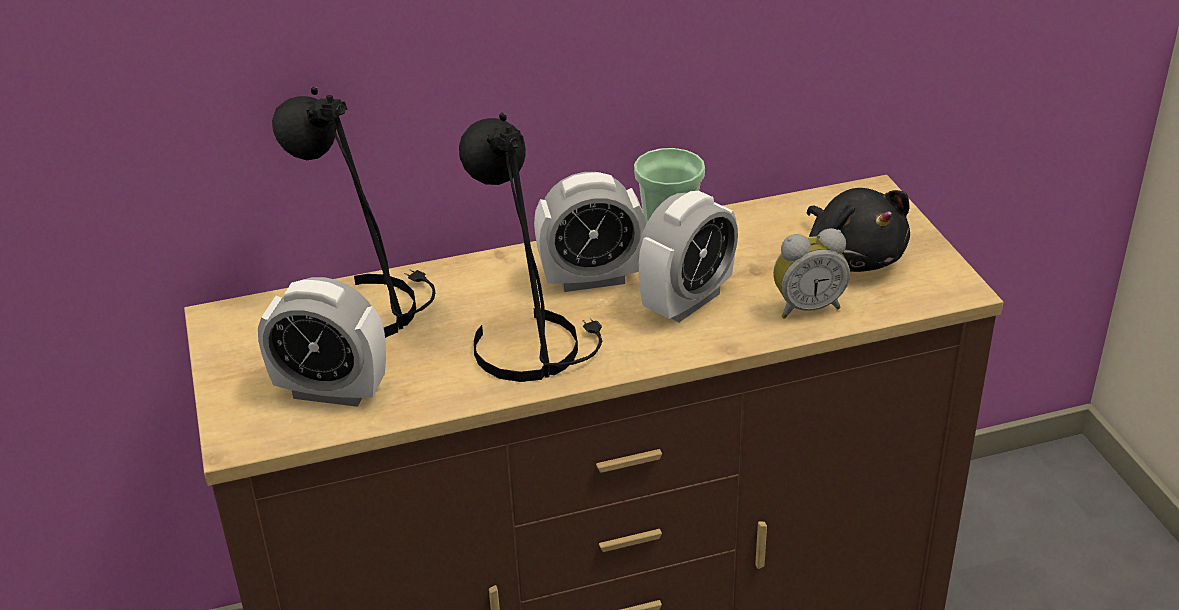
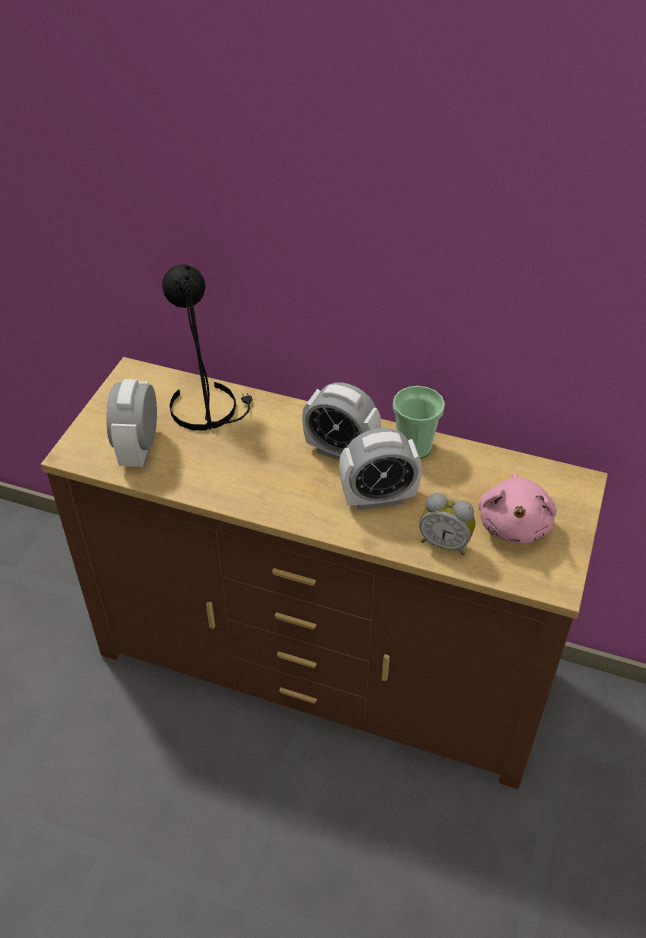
camera: 35 degrees right, 10 degrees up
alarm clock [258,277,386,407] -> alarm clock turned 45 degrees clockwise [106,379,157,467]
black table lamp [459,113,602,382] -> none
black plush toy [807,188,910,272] -> pink plush toy [478,472,557,544]

